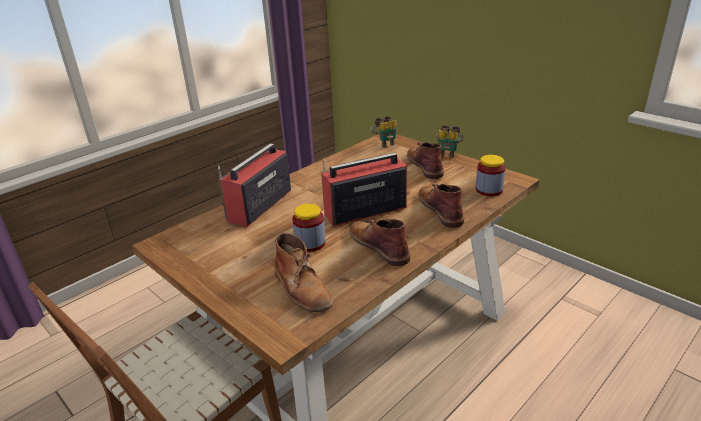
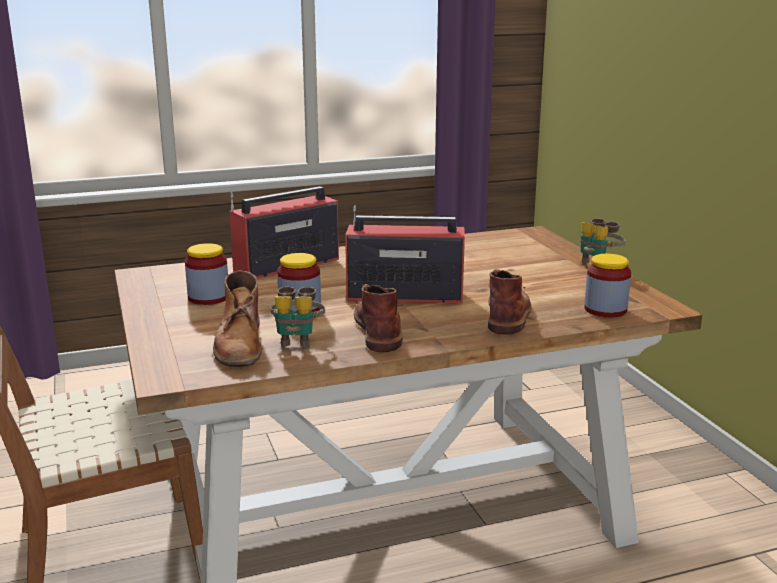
camera: 25 degrees right, 10 degrees down
binoculars [370,116,397,148] -> binoculars moved to [270,286,325,348]
brown boot [407,142,444,179] -> none
none -> jar [185,243,228,305]

